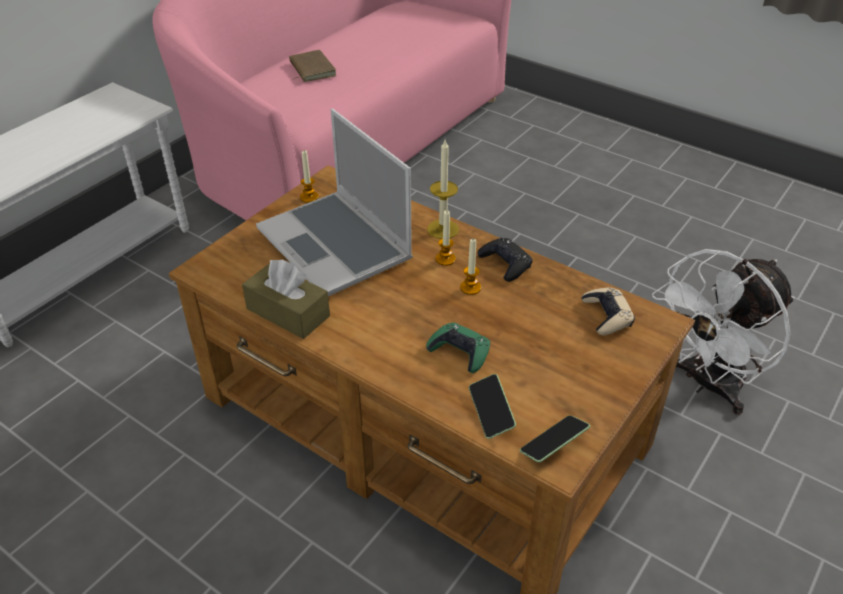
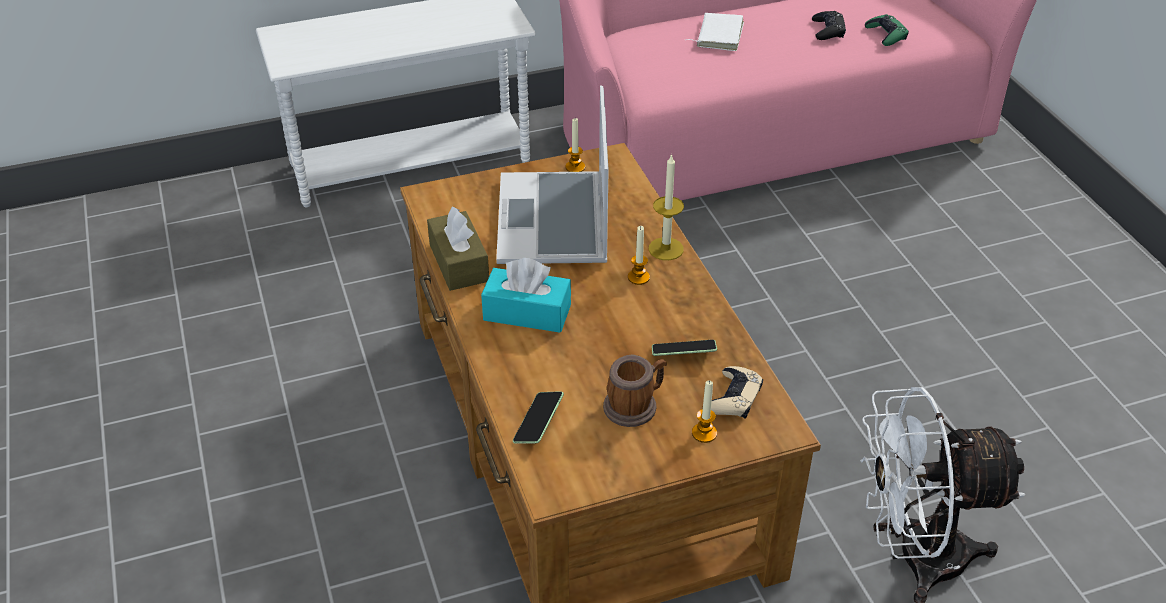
camera: 35 degrees right, 0 degrees up
brown book [289,50,336,82] -> white book [684,13,744,51]
green game controller [426,322,490,373] -> green game controller moved to [865,14,909,46]
candle [460,239,481,295] -> candle moved to [692,380,717,443]
black game controller [477,238,533,282] -> black game controller moved to [812,11,846,40]
phone [520,415,590,462] -> phone moved to [652,340,717,356]
none -> turquoise tissue box [481,258,571,333]
none -> mug [603,354,667,427]

